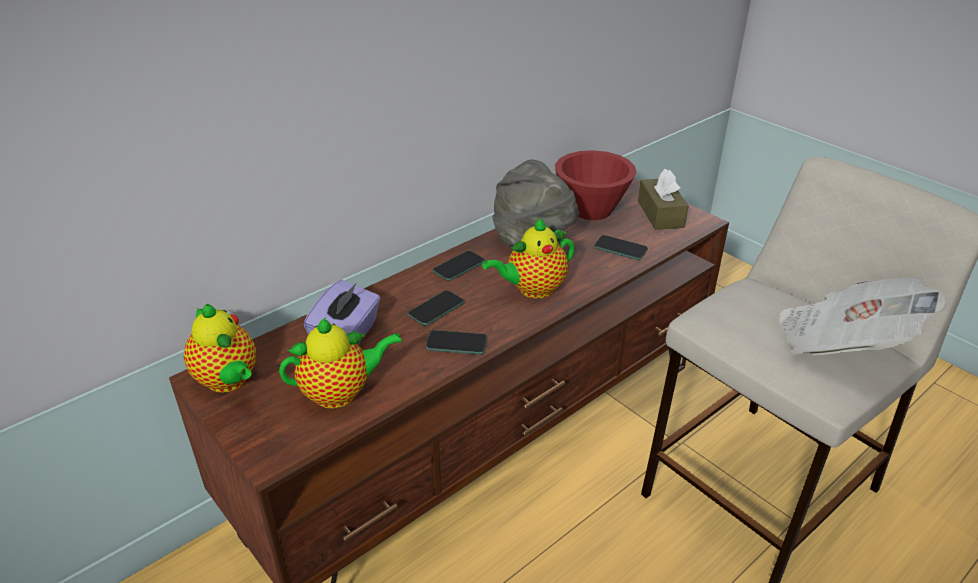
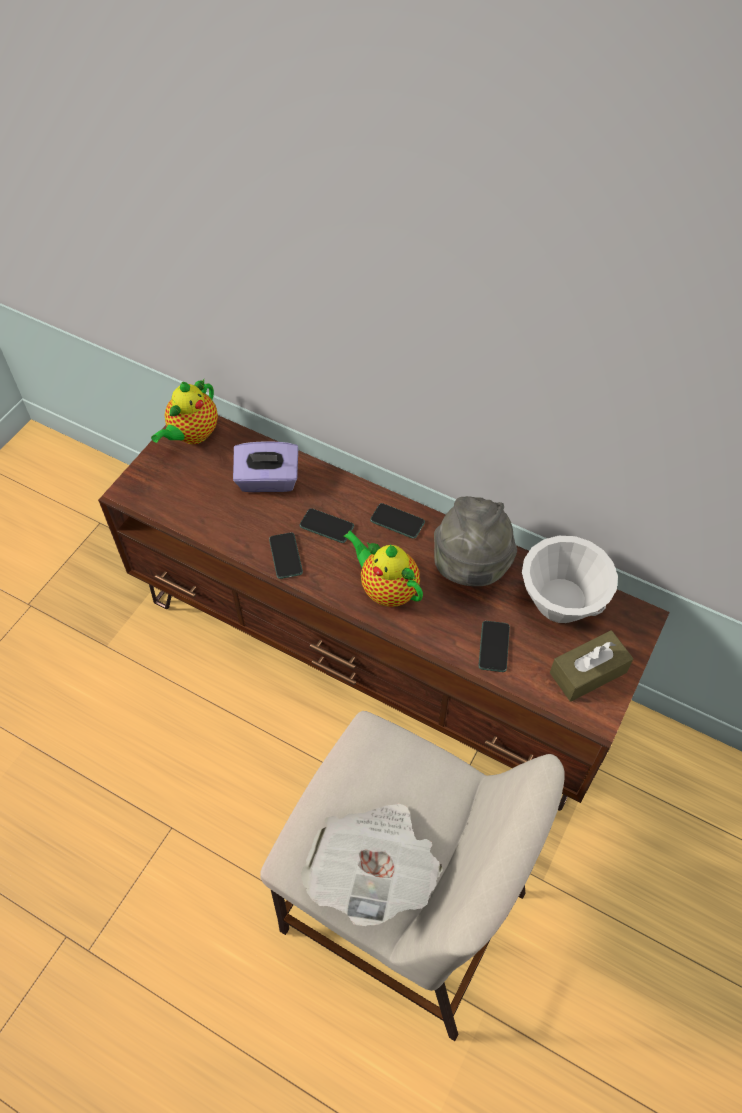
camera: 70 degrees right, 20 degrees up
teapot [279,317,402,409] -> none
red bowl [555,150,637,220] -> white bowl [522,536,618,623]

